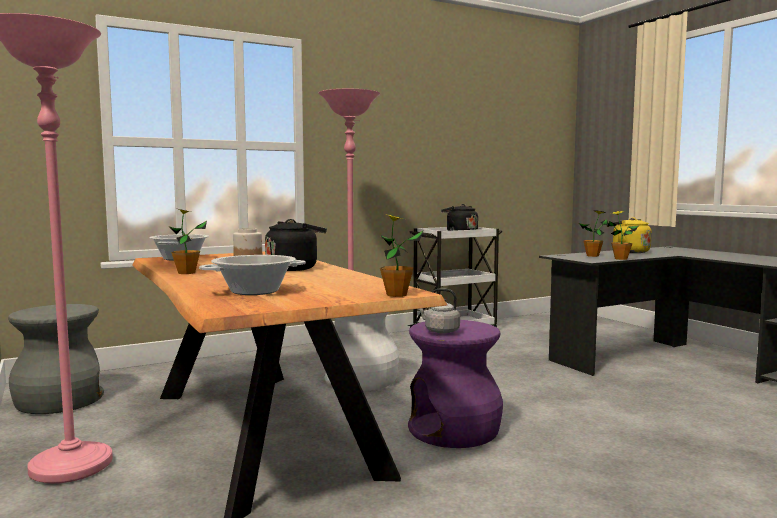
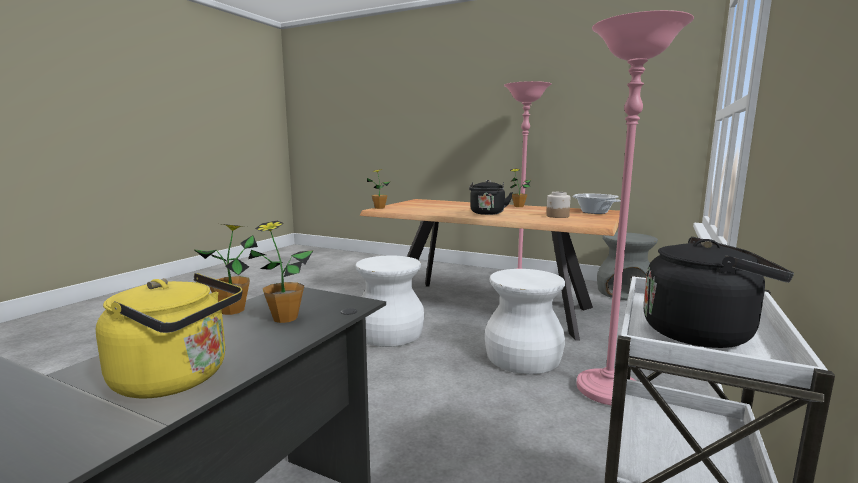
camera: 145 degrees right, 5 degrees up
cooking pot [199,255,306,295] -> none
purple stool [408,320,503,448] -> white stool [355,256,424,347]
grey kettle [417,289,460,333] -> none

